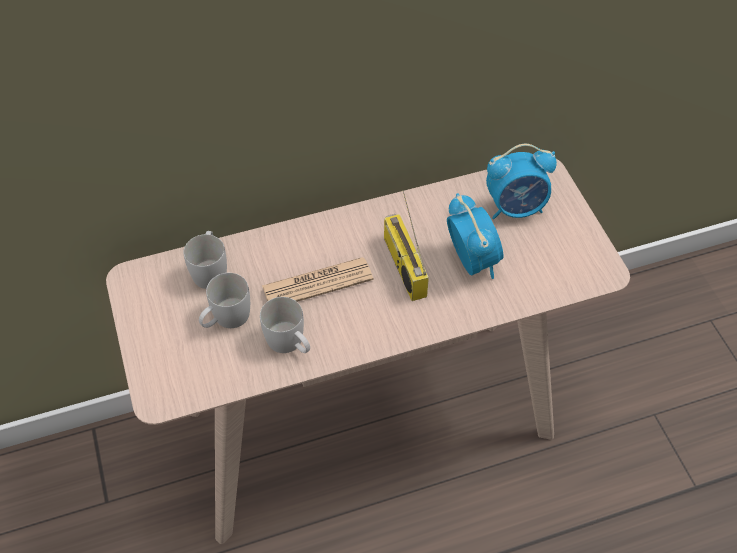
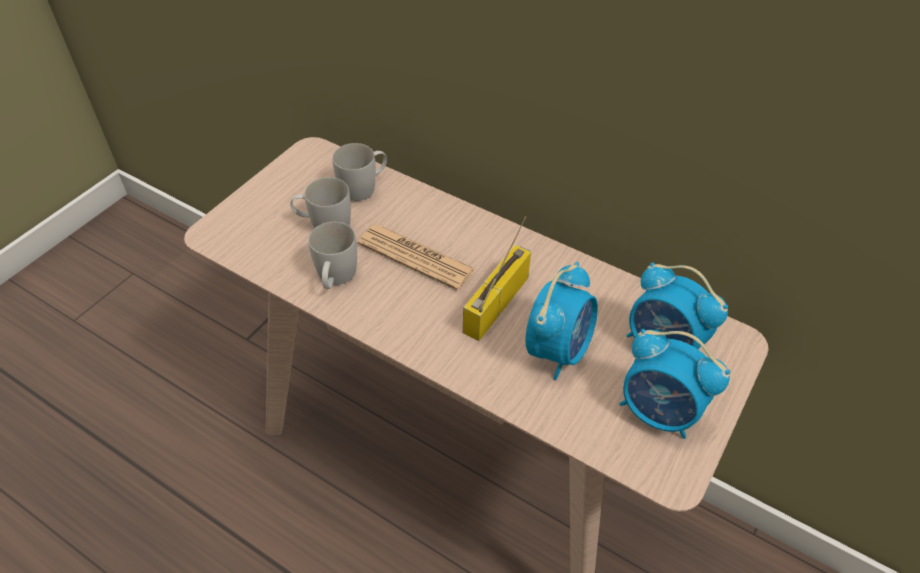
camera: 50 degrees right, 5 degrees down
none -> alarm clock [619,329,730,439]

